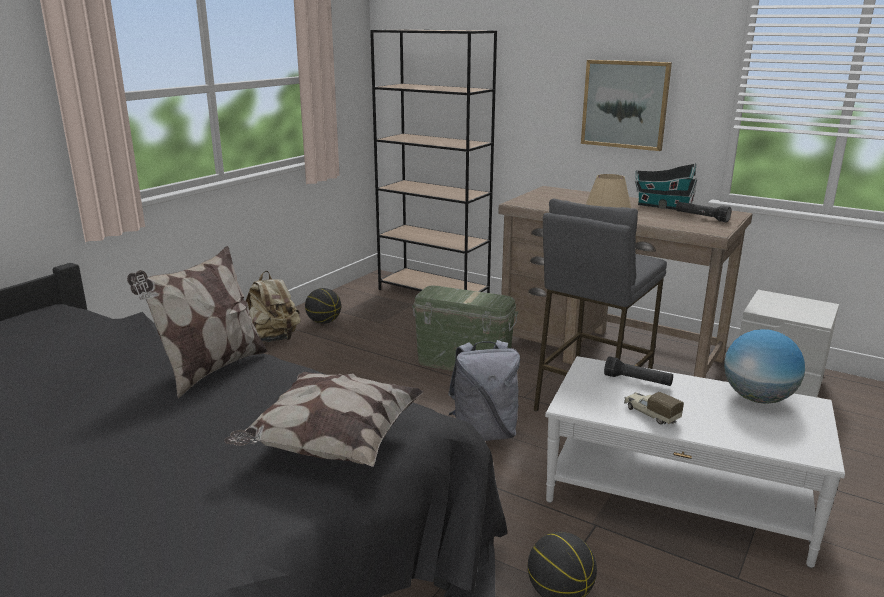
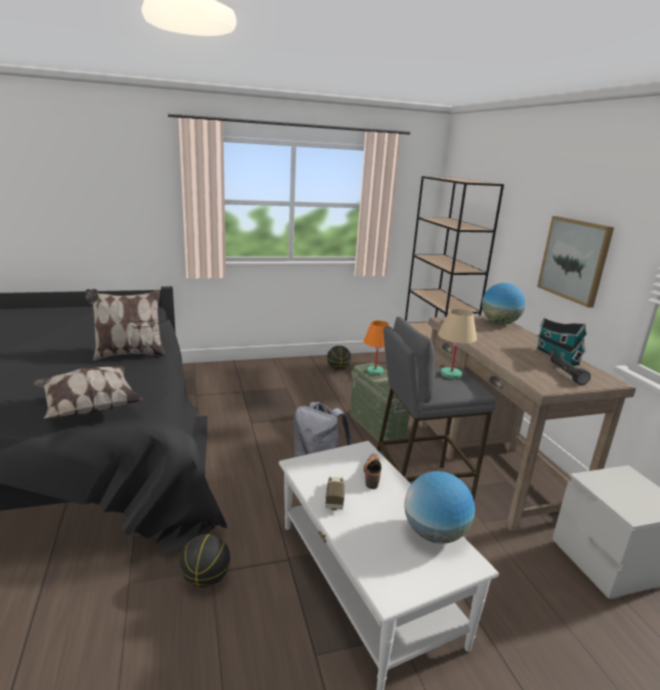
camera: 40 degrees right, 0 degrees up
beige backpack [246,271,301,342] -> none
black flashlight [604,356,673,386] -> shoe [364,454,382,489]
none -> orange table lamp [364,321,389,375]
none -> globe [482,283,526,324]

